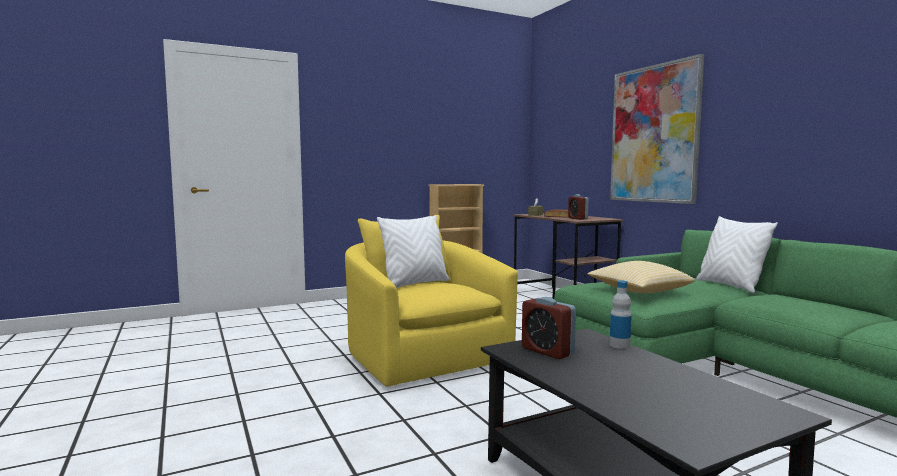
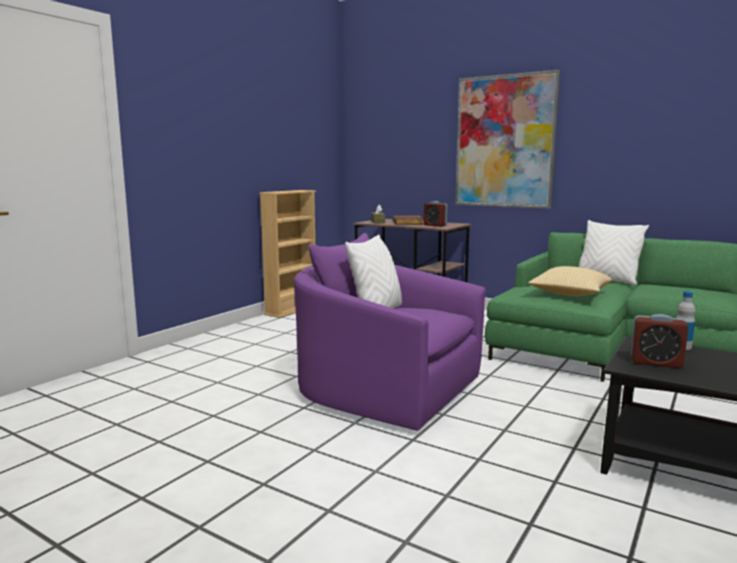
camera: 30 degrees left, 5 degrees up
yellow armchair [345,215,518,387] -> purple armchair [294,233,486,431]

